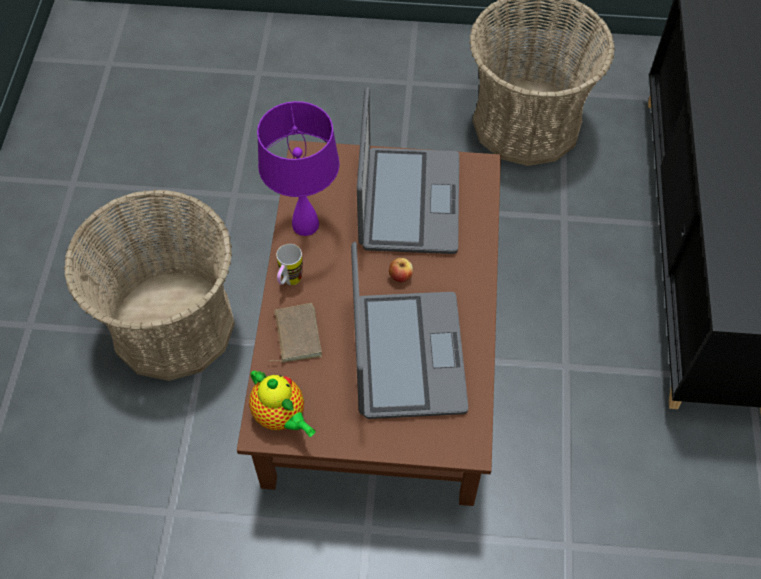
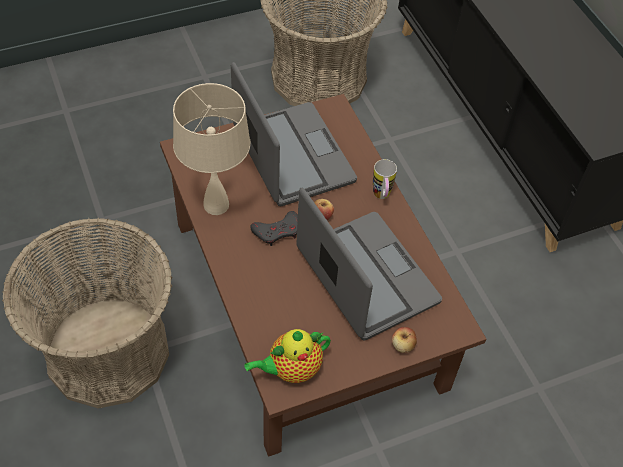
camera: 30 degrees left, 5 degrees down
teapot [249,370,315,437] -> teapot turned 135 degrees clockwise [244,329,331,383]
purple table lamp [257,101,340,236] -> beige table lamp [173,83,250,215]
brown book [269,303,322,362] -> none
mug [276,244,303,285] -> mug moved to [373,159,397,199]
none -> grey game controller [250,211,298,246]
none -> apple [392,327,417,353]

